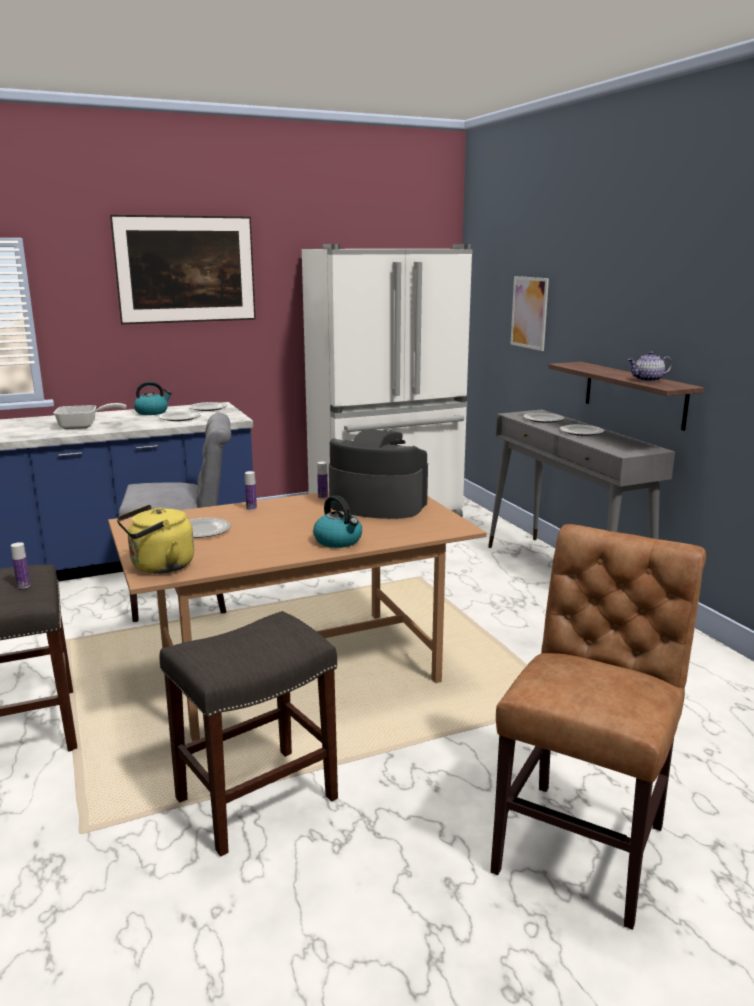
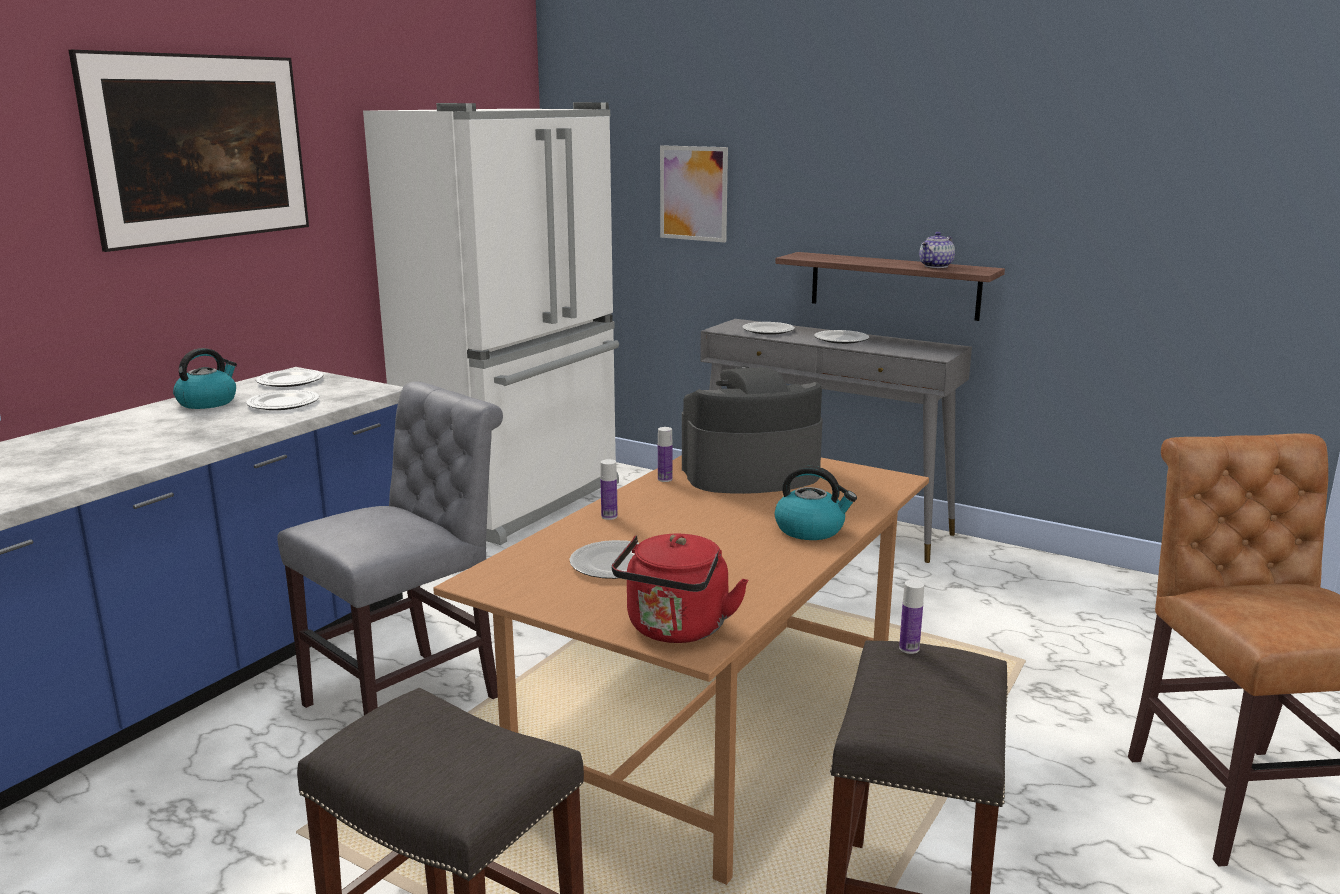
camera: 35 degrees left, 0 degrees up
bottle [11,542,30,589] -> bottle moved to [899,580,924,654]
frying pan [53,403,126,429] -> none
yellow kettle [117,504,194,574] -> red kettle [612,534,748,643]

